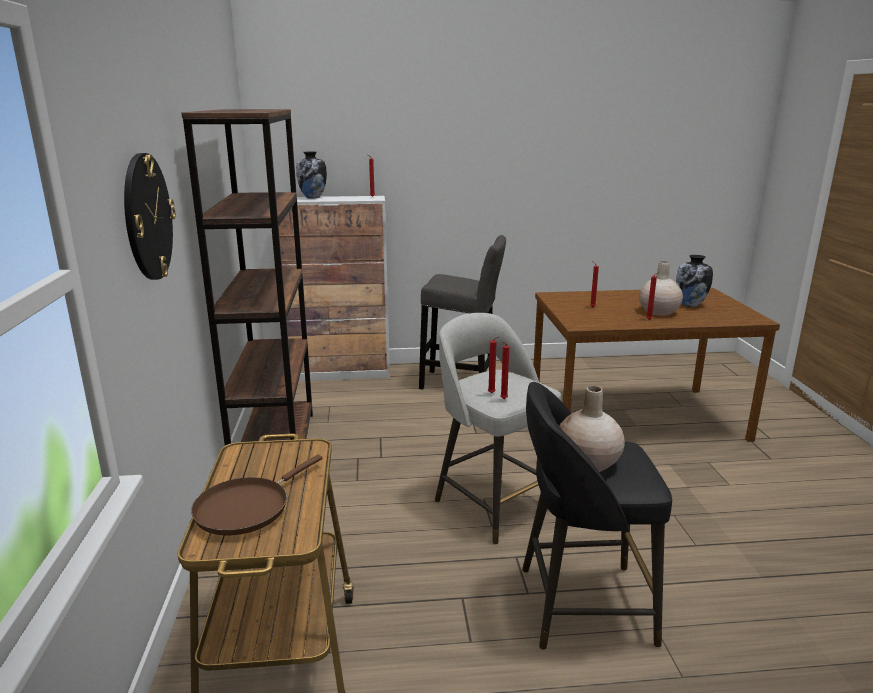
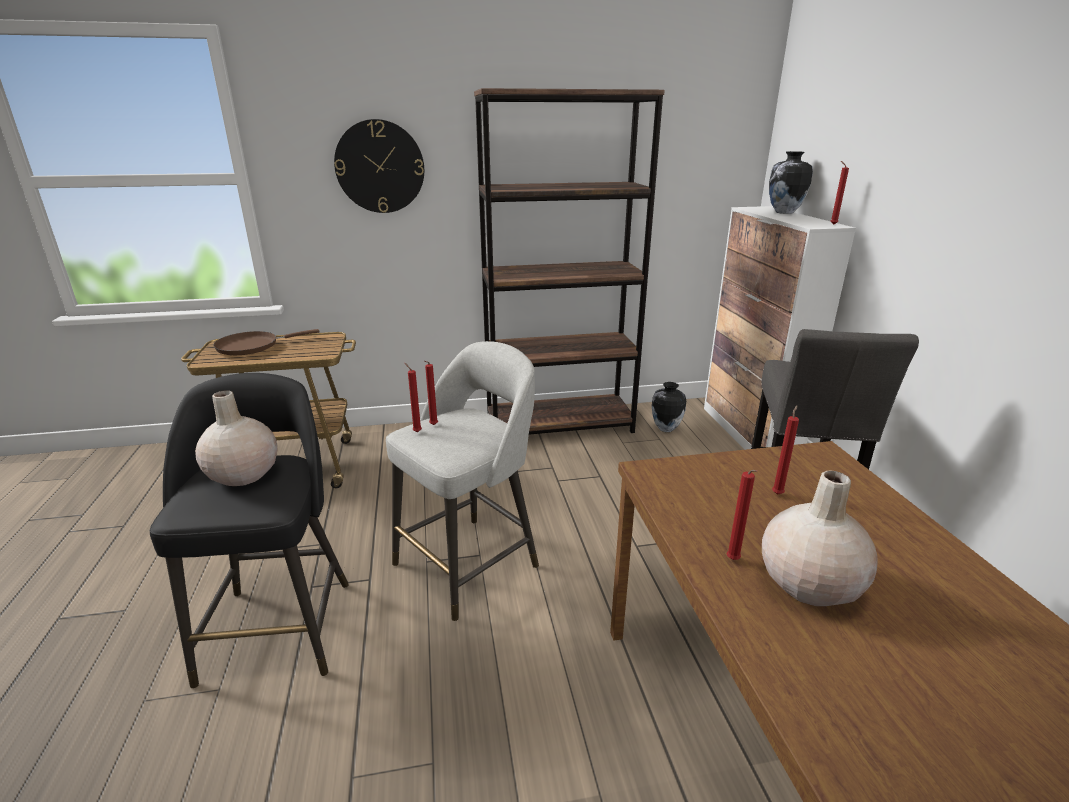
camera: 85 degrees right, 5 degrees up
brown frying pan [191,455,323,535] -> brown frying pan turned 60 degrees counterclockwise [213,329,320,355]
vase [676,255,713,307] -> vase moved to [652,382,686,432]

